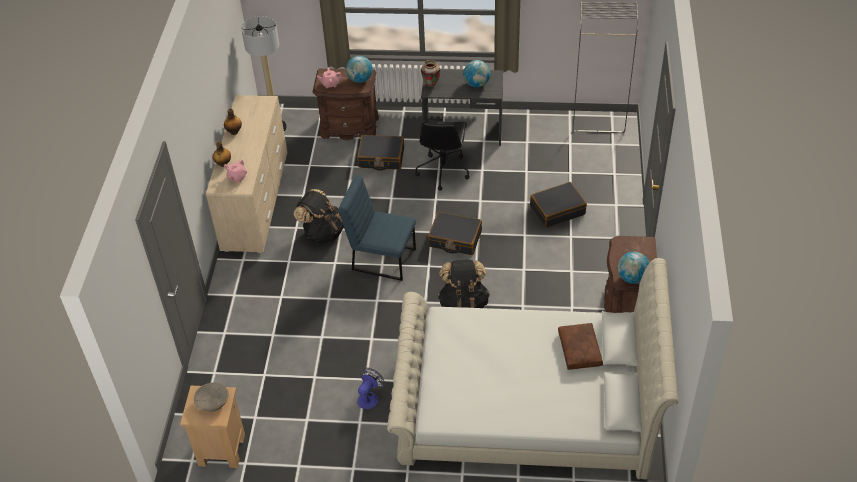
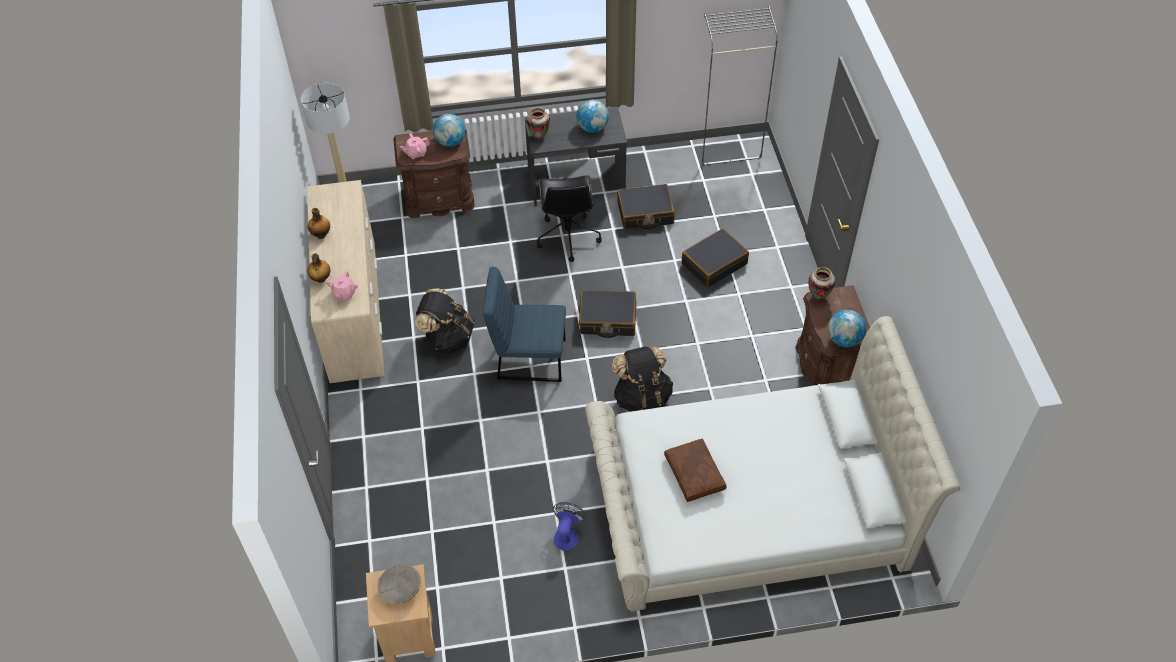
camera: 15 degrees left, 5 degrees up
black suitcase [357,135,404,171] -> black suitcase moved to [617,184,675,229]
brown pillow [558,323,603,370] -> brown pillow moved to [664,438,727,502]
none -> vase [808,267,835,300]

